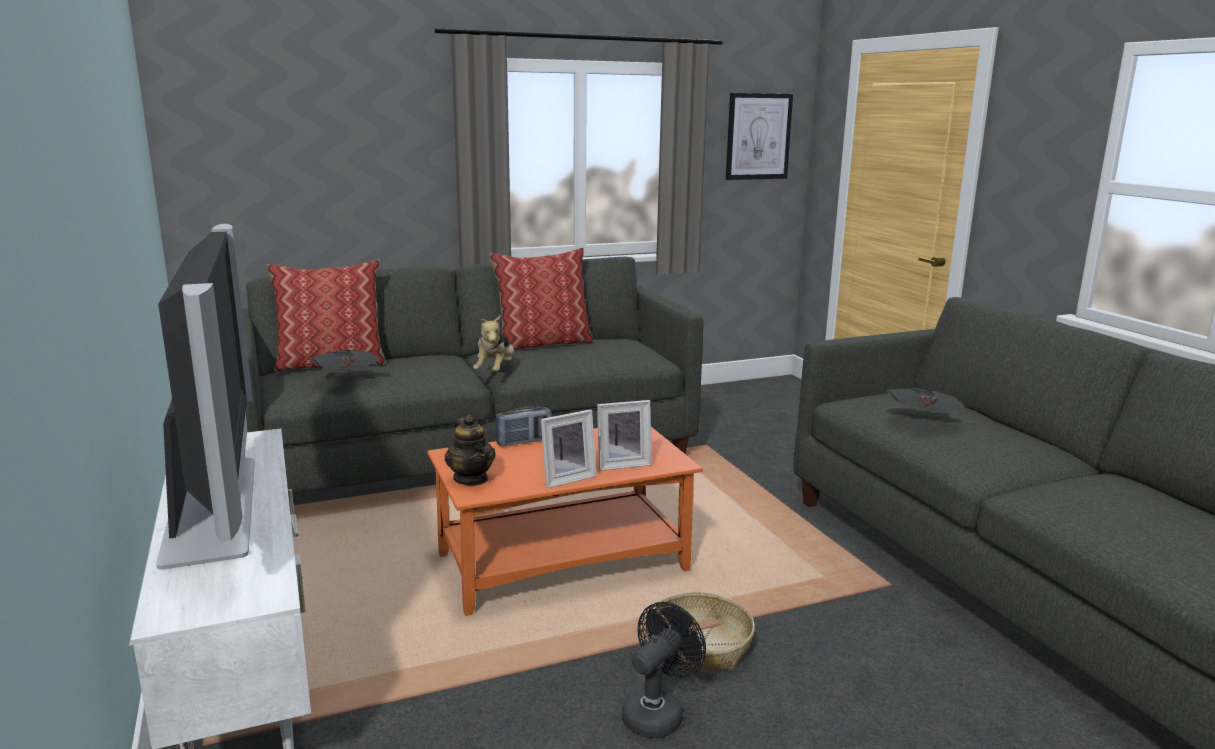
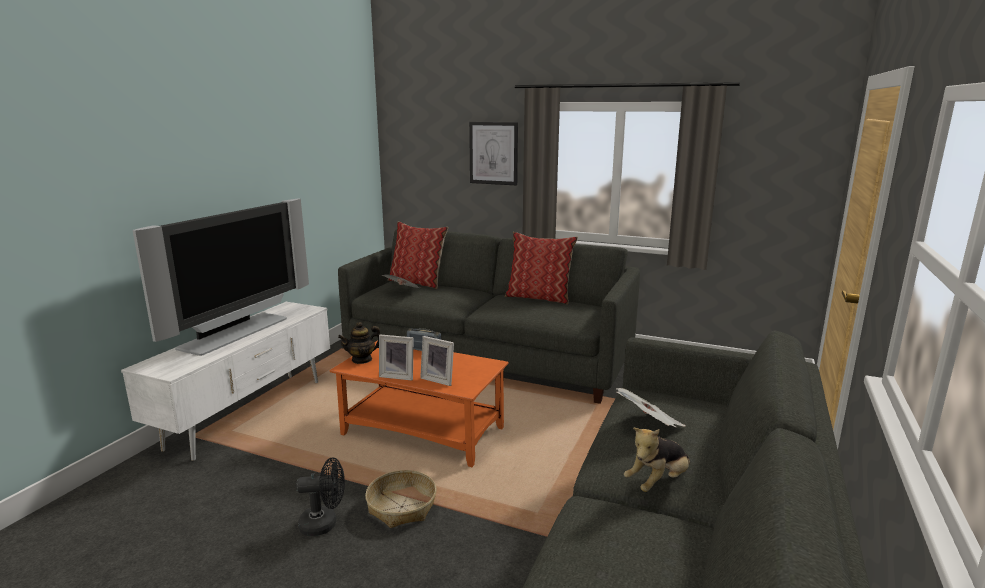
camera: 45 degrees right, 0 degrees up
teapot [445,415,496,486] -> teapot turned 45 degrees clockwise [338,322,380,364]
plush toy [473,315,514,372] -> plush toy moved to [624,428,690,492]
picture [726,93,793,180] -> picture moved to [469,122,518,186]

